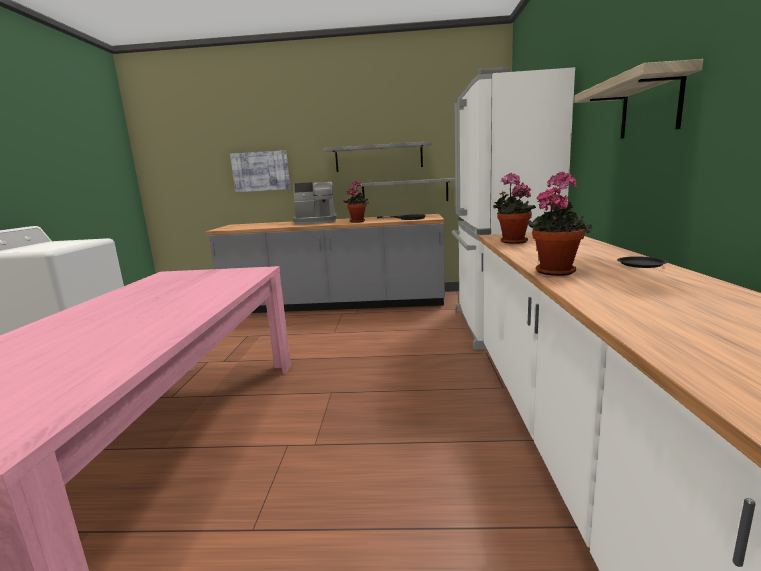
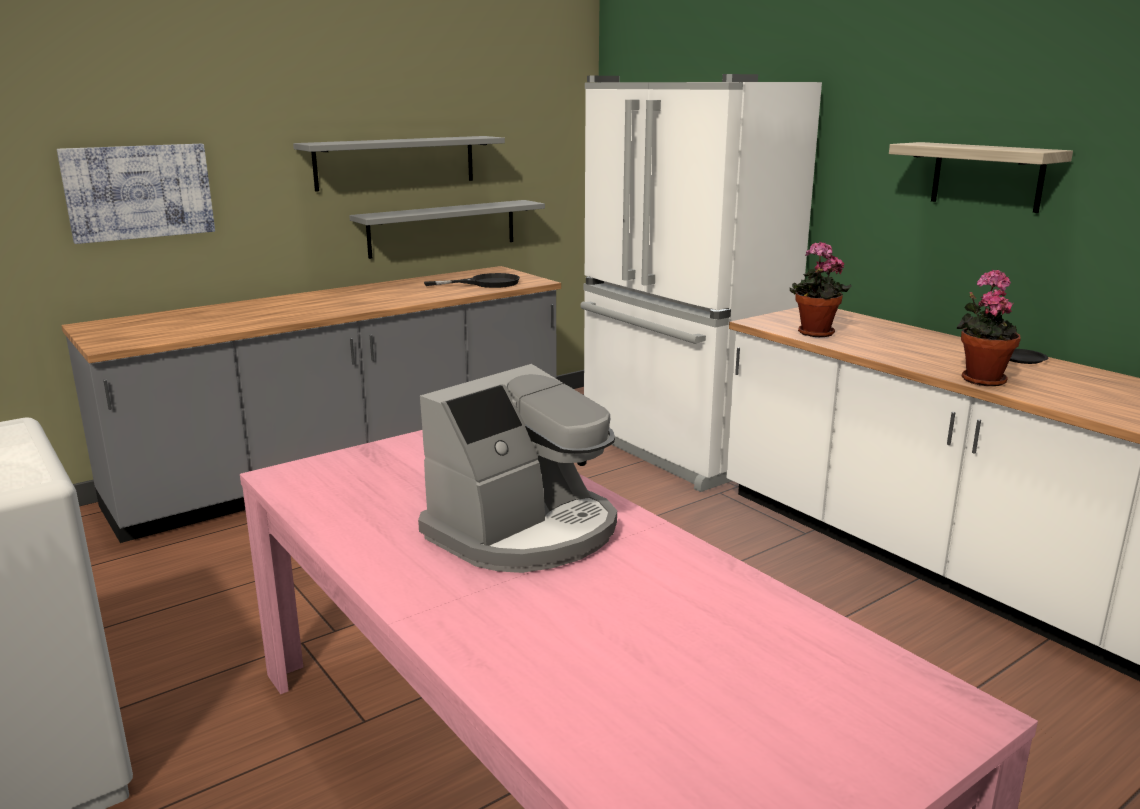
camera: 40 degrees left, 5 degrees up
coffee machine [293,182,337,224] -> coffee machine moved to [418,364,617,573]
potted plant [343,181,369,223] -> none

